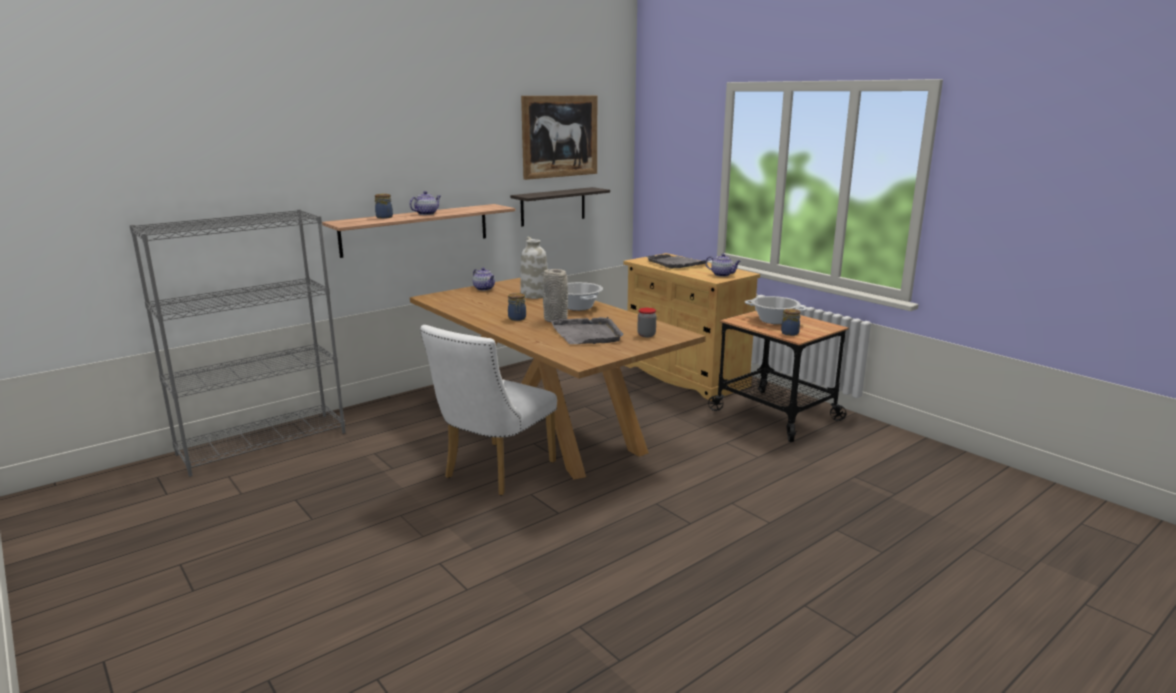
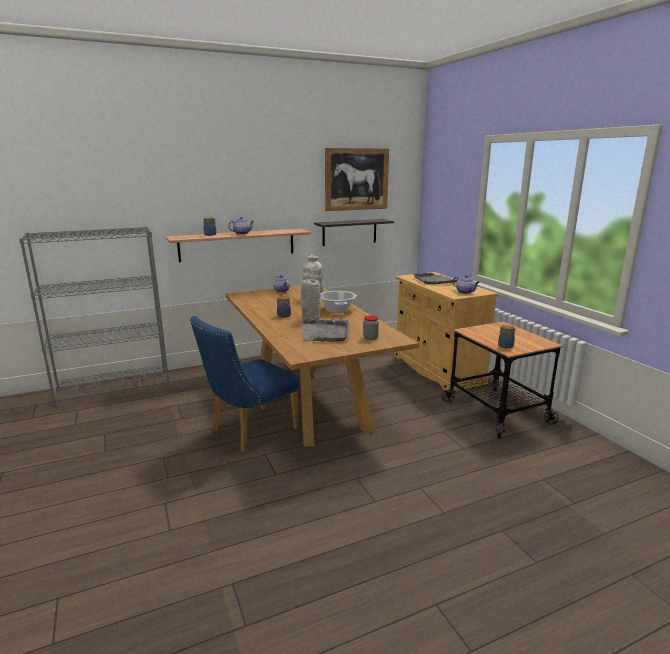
camera: 15 degrees right, 0 degrees up
white chair [420,325,557,496] -> blue chair [190,316,299,452]
cooking pot [745,296,807,324] -> none

